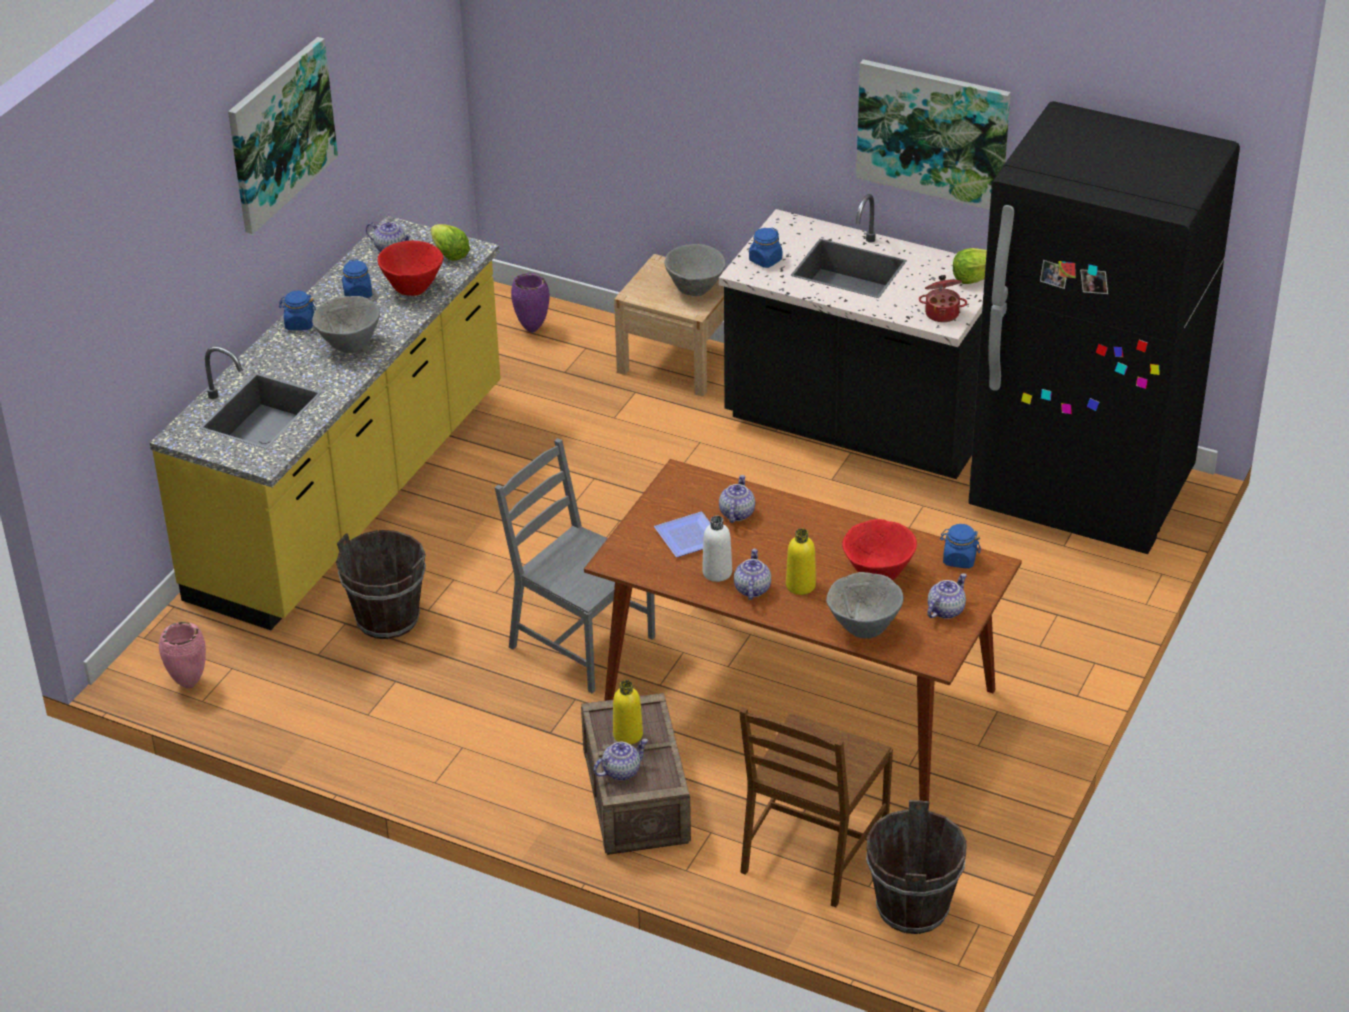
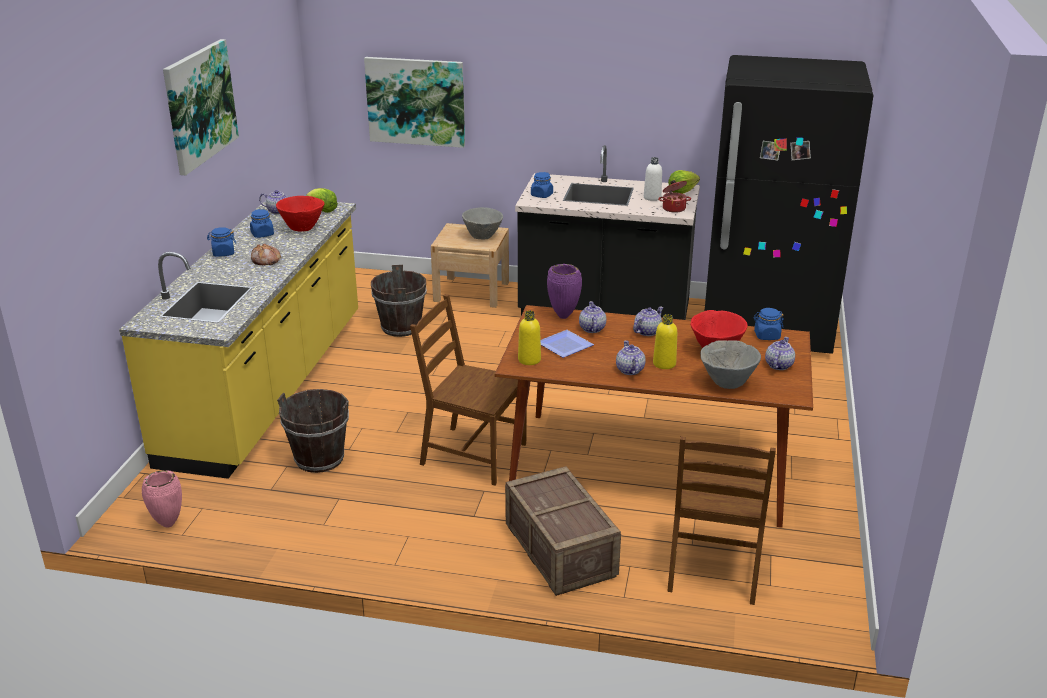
camera: 15 degrees left, 10 degrees down
grey bowl [312,296,380,353] -> bread [251,244,281,265]
grey chair [495,438,655,693] -> brown chair [410,294,527,485]
purple vase [511,273,550,332] -> purple vase moved to [547,264,582,319]
teapot [593,739,648,780] -> teapot moved to [633,307,663,336]
yellow bottle [613,680,643,745] -> yellow bottle moved to [518,311,541,365]
white bottle [702,516,732,582] -> white bottle moved to [644,157,662,201]
picture [856,59,1011,210] -> picture moved to [364,57,465,148]
brown bucket [866,800,966,934] -> brown bucket moved to [371,264,427,337]

